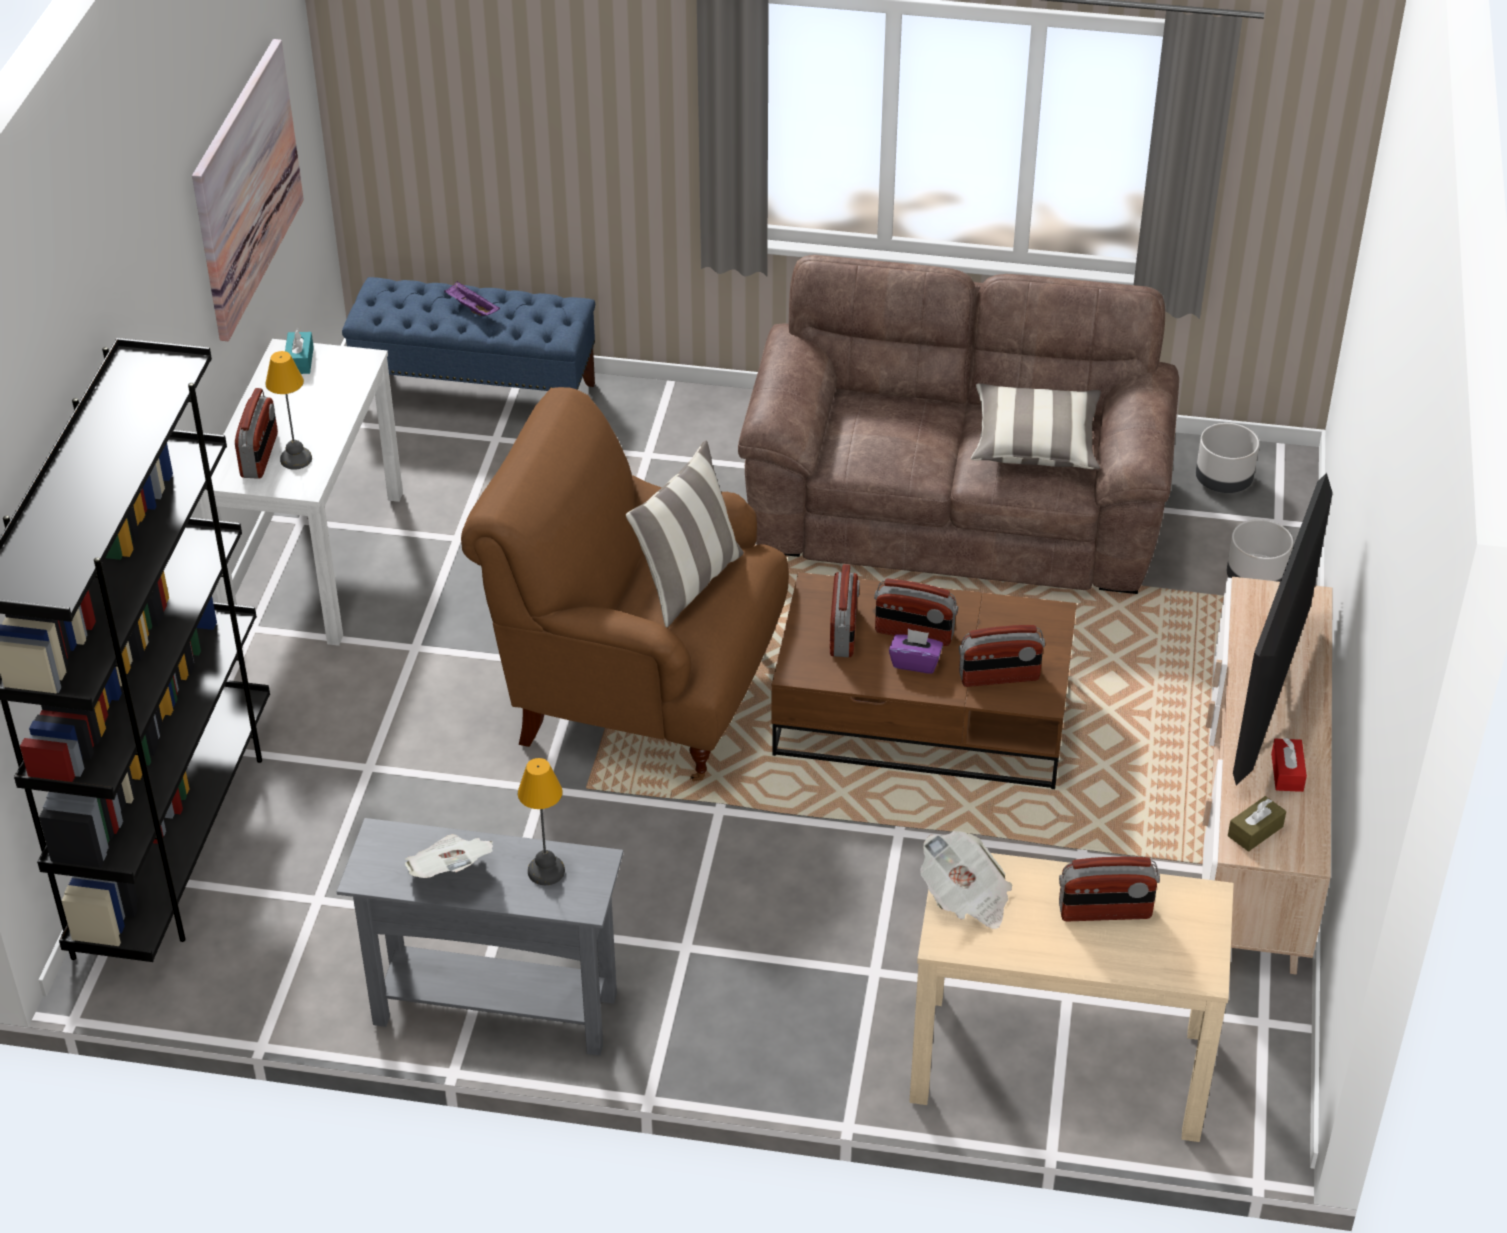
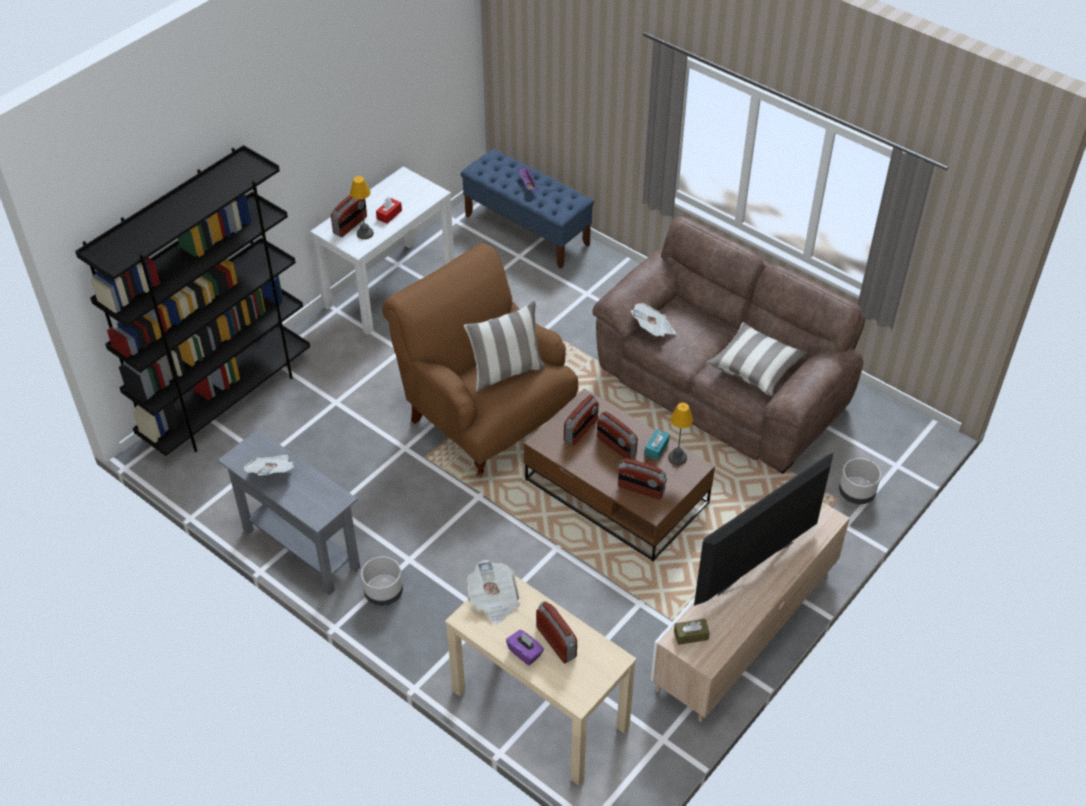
camera: 30 degrees right, 5 degrees up
picture [192,39,304,341] -> none
turquoise tissue box [285,327,314,374] -> turquoise tissue box moved to [644,429,670,460]
table lamp [518,758,565,885] -> table lamp moved to [668,403,693,465]
purple tissue box [889,629,943,674] -> purple tissue box moved to [506,630,544,665]
radio [1059,856,1160,921] -> radio turned 150 degrees counterclockwise [536,601,577,663]
grey planter [1196,423,1259,493] -> grey planter moved to [361,557,403,606]
red tissue box [1271,738,1307,792] -> red tissue box moved to [376,197,402,224]
none -> newspaper [631,303,676,337]

